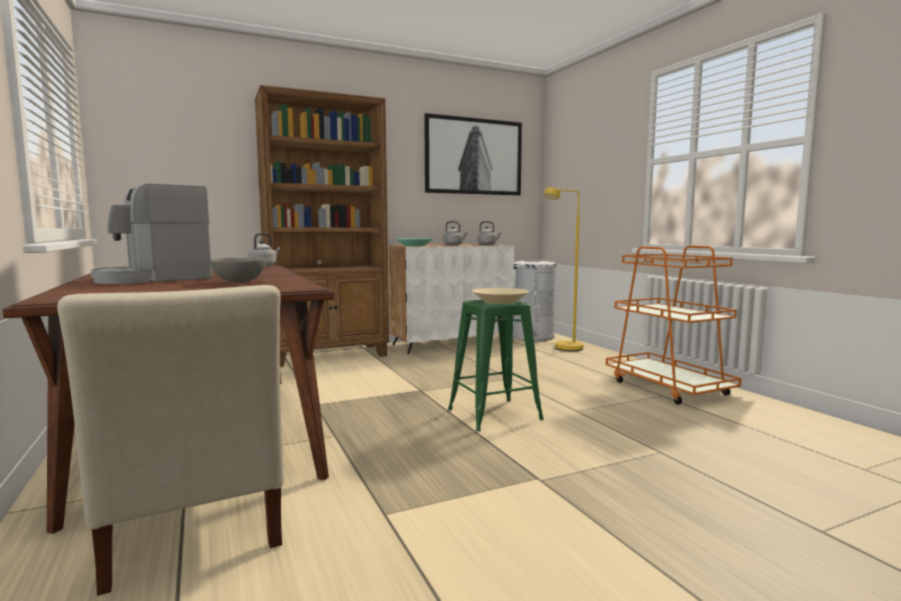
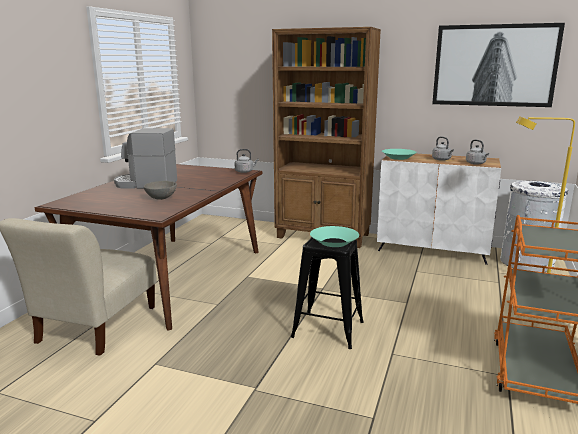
camera: 45 degrees right, 10 degrees up
green stool [448,300,544,431] -> black stool [291,237,364,349]
beige bowl [472,288,529,304] -> turquoise bowl [310,226,359,247]

